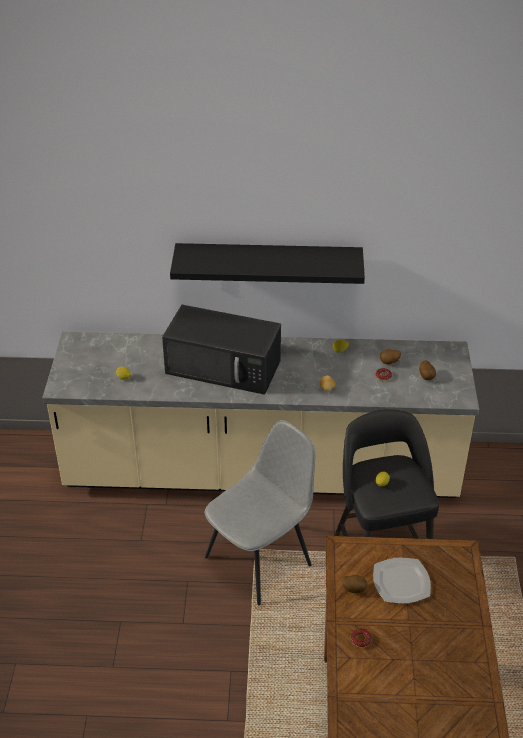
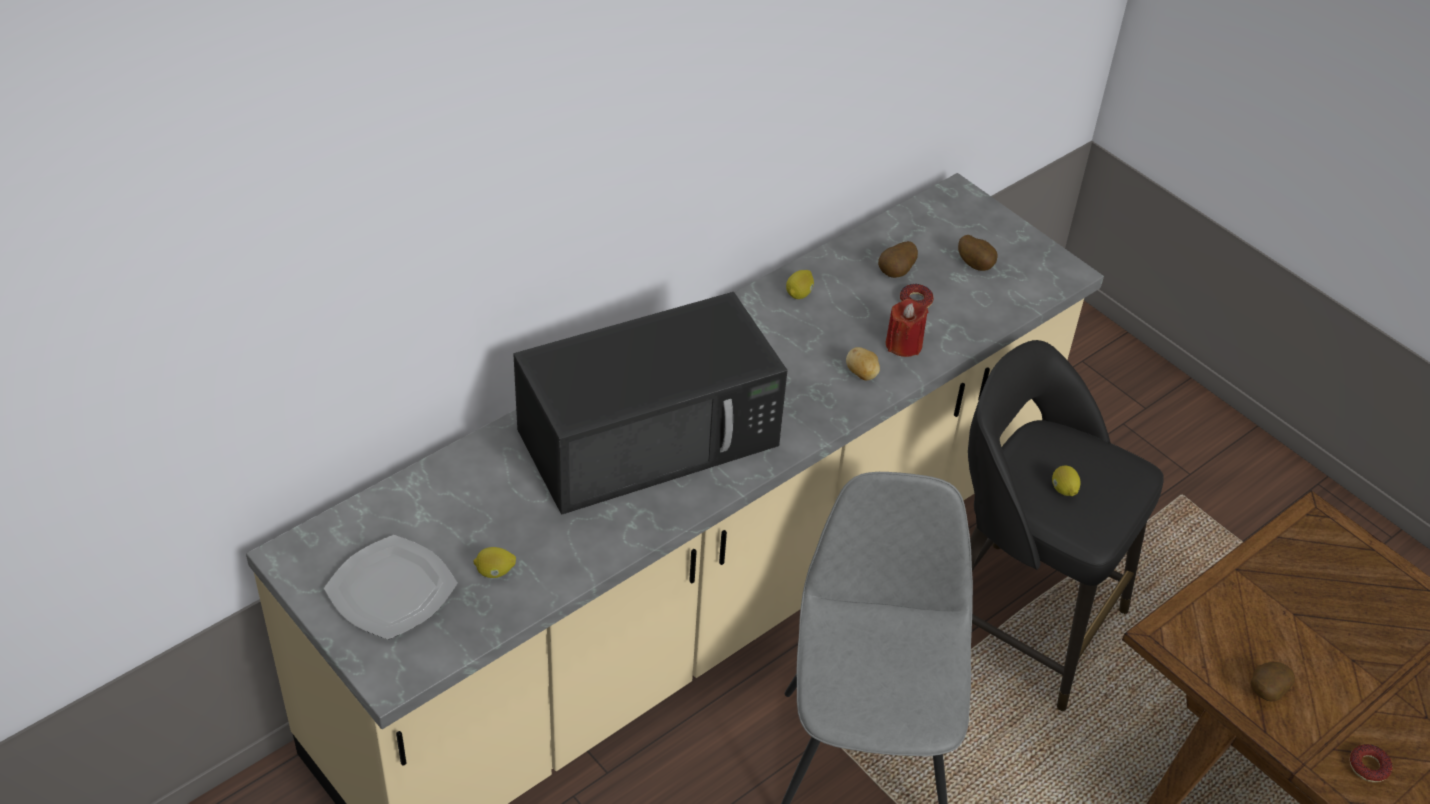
camera: 45 degrees left, 5 degrees up
black shelf [170,243,365,284] -> none
plate [373,558,431,603] -> plate moved to [324,535,457,640]
none -> red candle [886,299,928,357]

